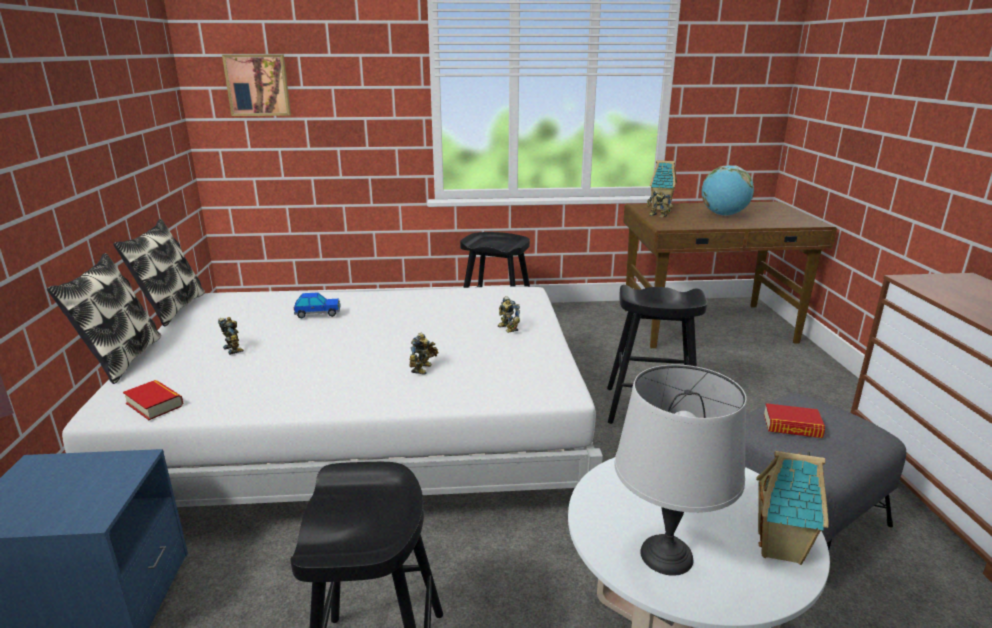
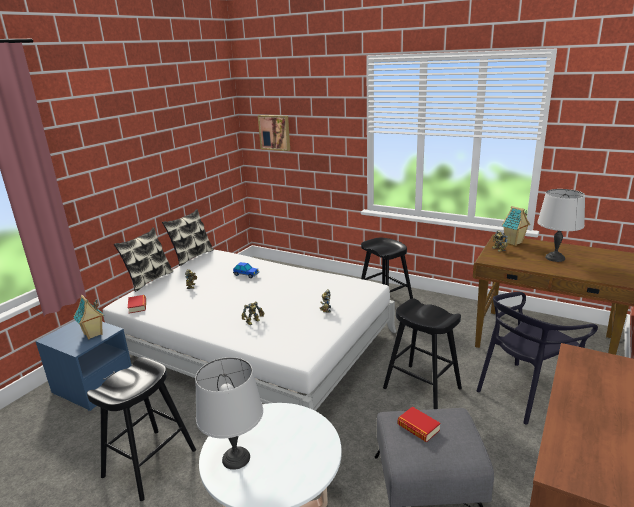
camera: 35 degrees right, 0 degrees up
globe [701,165,754,216] -> grey table lamp [537,189,585,262]
toy house [756,451,829,565] -> toy house moved to [73,295,104,339]
none -> black chair [477,292,598,425]

